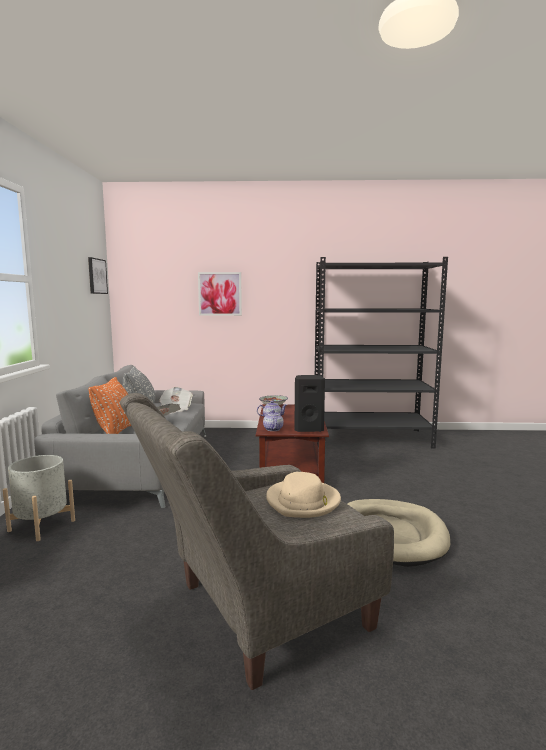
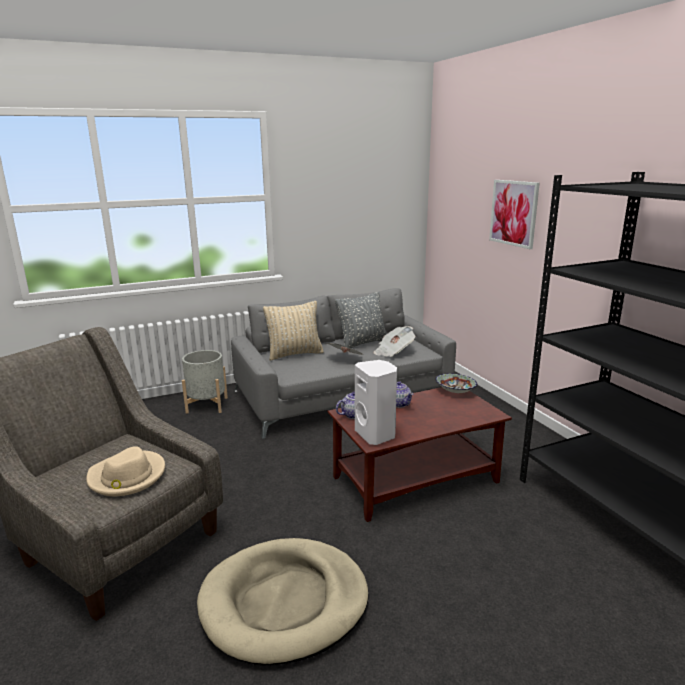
camera: 65 degrees right, 10 degrees up
picture [88,257,108,294] -> none
orange pillow [89,377,132,434] -> beige pillow [263,301,324,360]
black speaker [294,375,325,432] -> white speaker [355,360,397,445]

